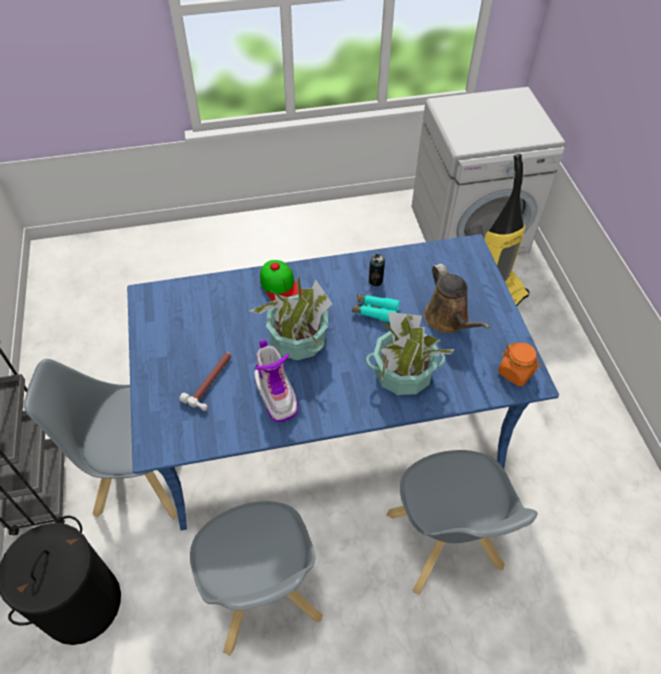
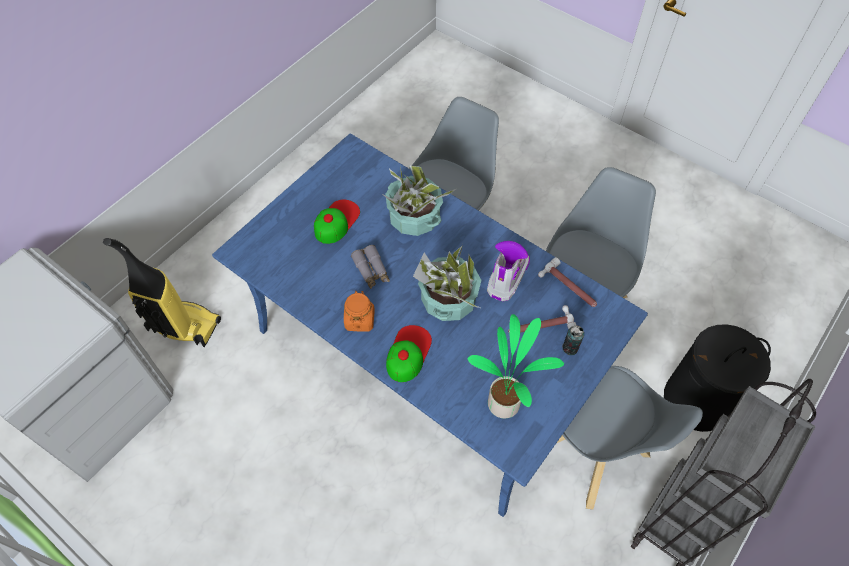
camera: 130 degrees left, 5 degrees up
turquoise binoculars [352,294,400,322] -> grey binoculars [351,245,390,289]
can [369,254,385,286] -> can moved to [562,325,584,355]
brown watering can [424,264,490,333] -> cap [314,200,360,244]
orange jar [498,342,541,386] -> orange jar moved to [344,291,375,332]
none -> potted plant [467,314,564,419]
none -> hammer [538,257,597,307]

